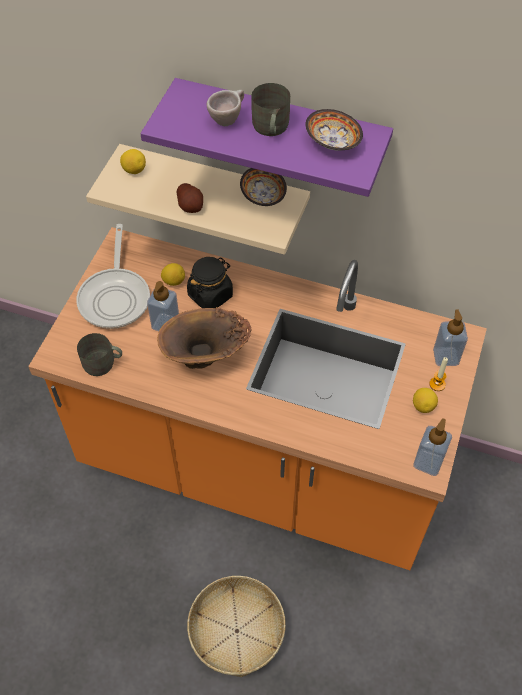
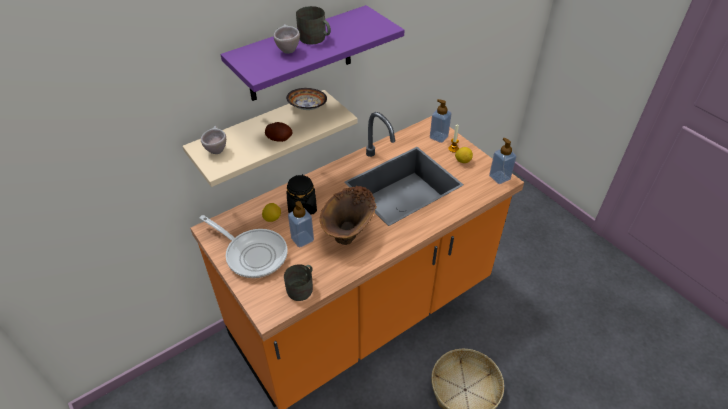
camera: 55 degrees left, 10 degrees down
lemon [120,149,146,174] -> beige cup [201,126,226,154]
bowl [305,109,363,151] -> none

